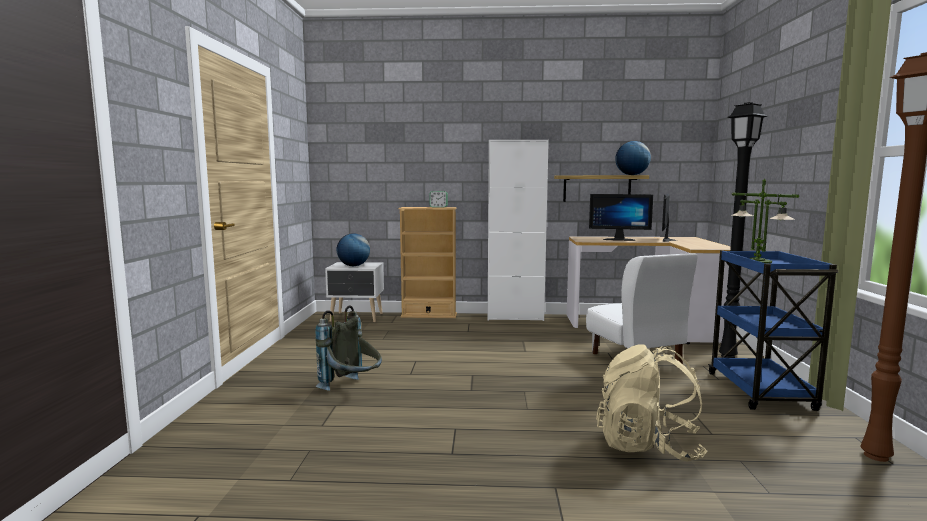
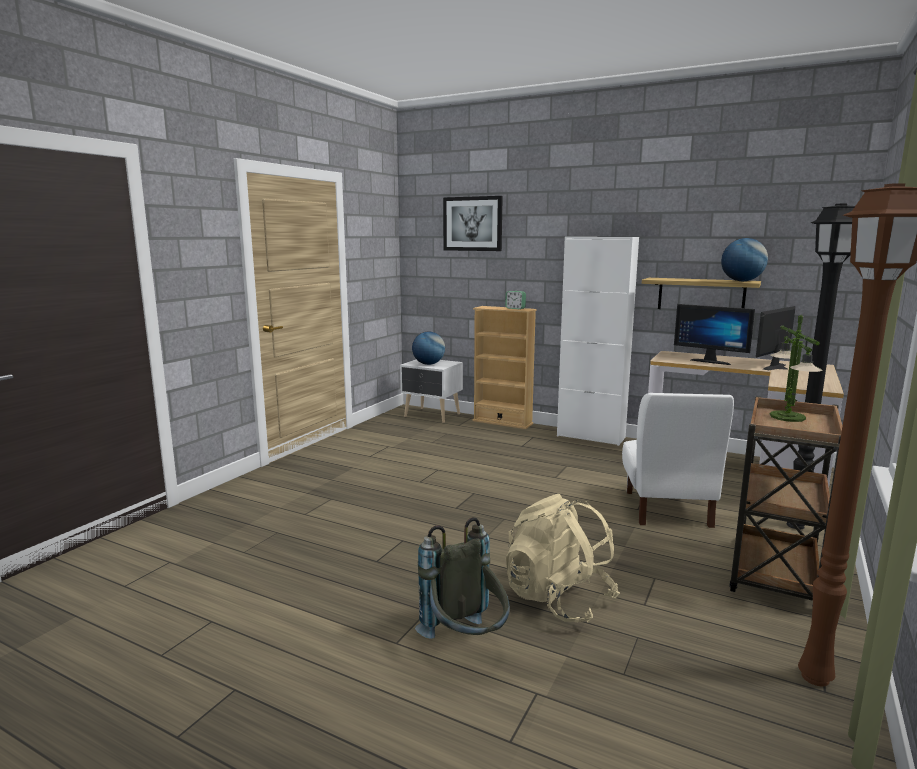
camera: 25 degrees right, 5 degrees up
grey backpack [315,305,382,391] -> grey backpack moved to [415,517,510,639]
blue cart [708,250,838,411] -> brown cart [729,396,842,607]
none -> picture [443,196,503,251]

